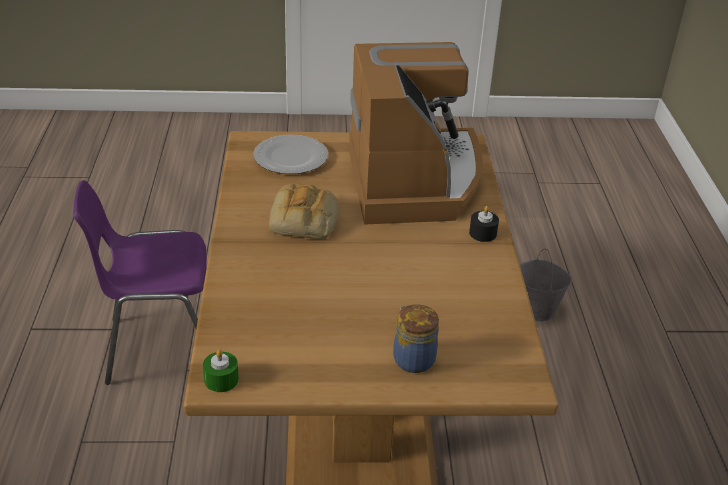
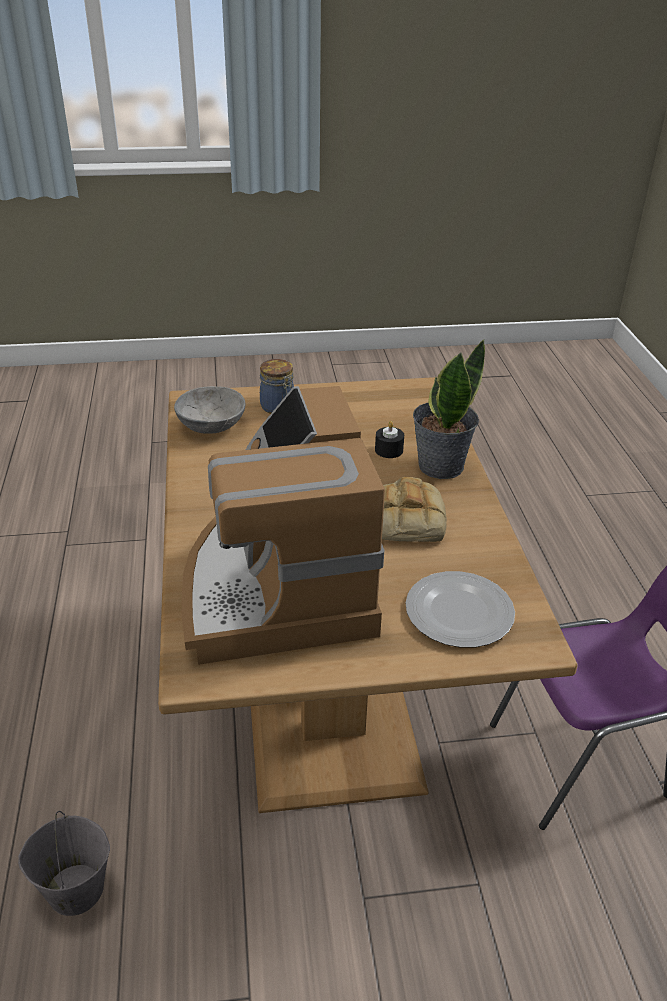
camera: 175 degrees right, 0 degrees up
green candle [203,349,239,392] -> none
black candle [469,206,499,242] -> black candle moved to [375,421,404,458]
none -> grey bowl [174,386,245,434]
none -> potted plant [413,340,485,479]

